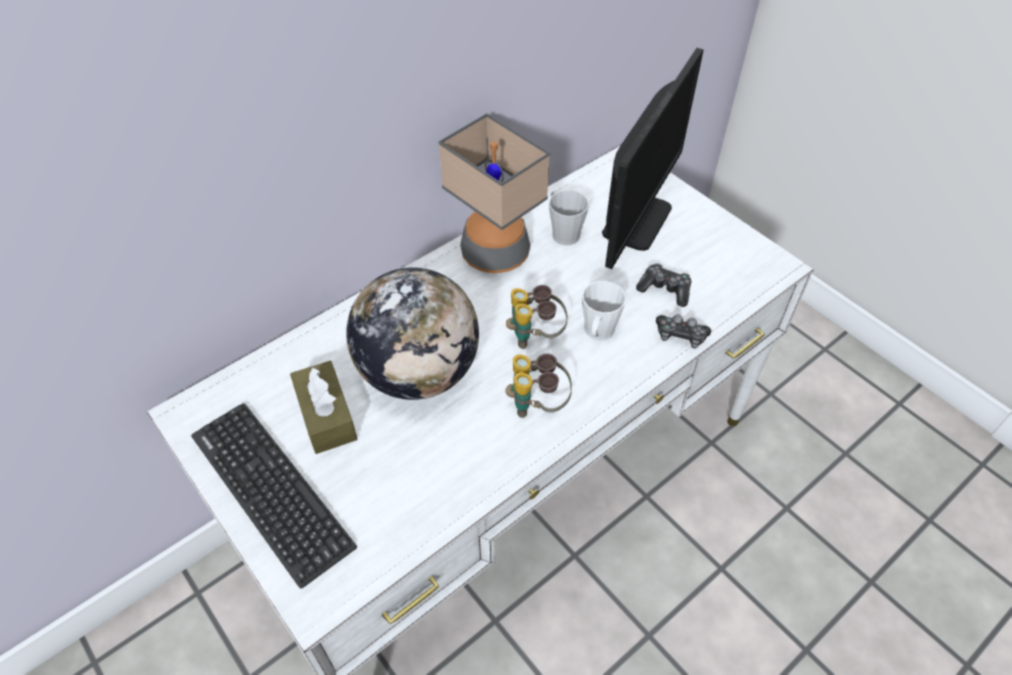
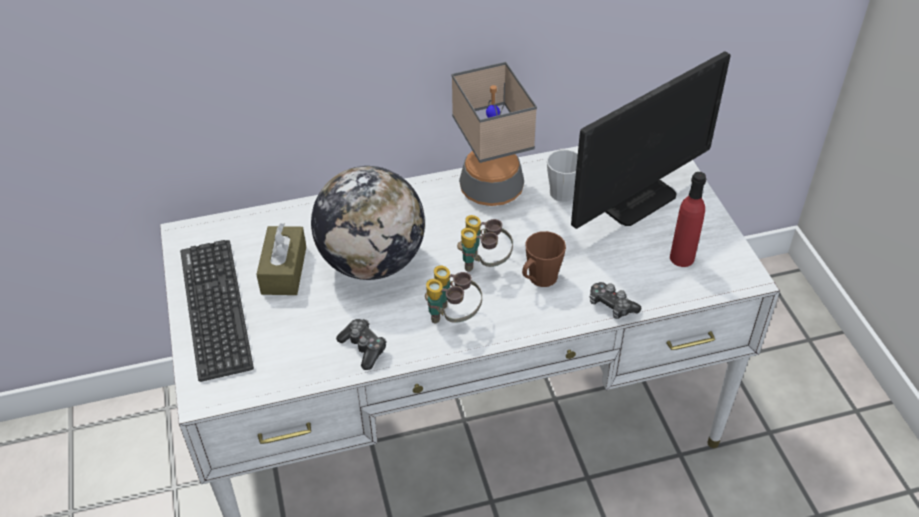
camera: 25 degrees right, 5 degrees down
white mug [582,281,626,340] -> brown mug [522,231,566,287]
game controller [636,264,691,307] -> game controller moved to [336,319,387,370]
none -> red bottle [670,172,706,267]

